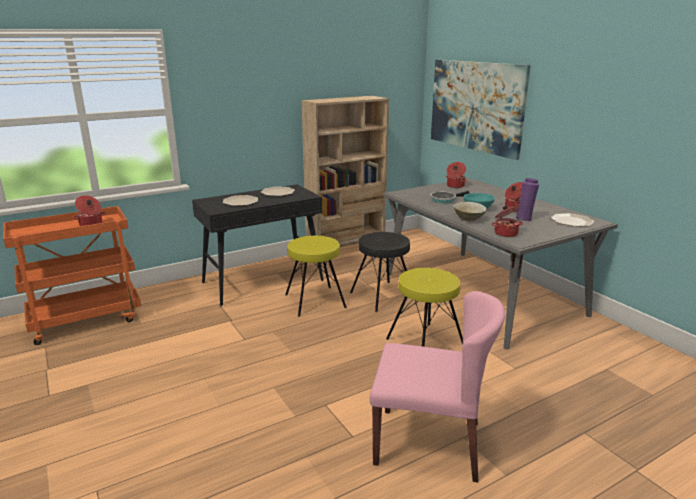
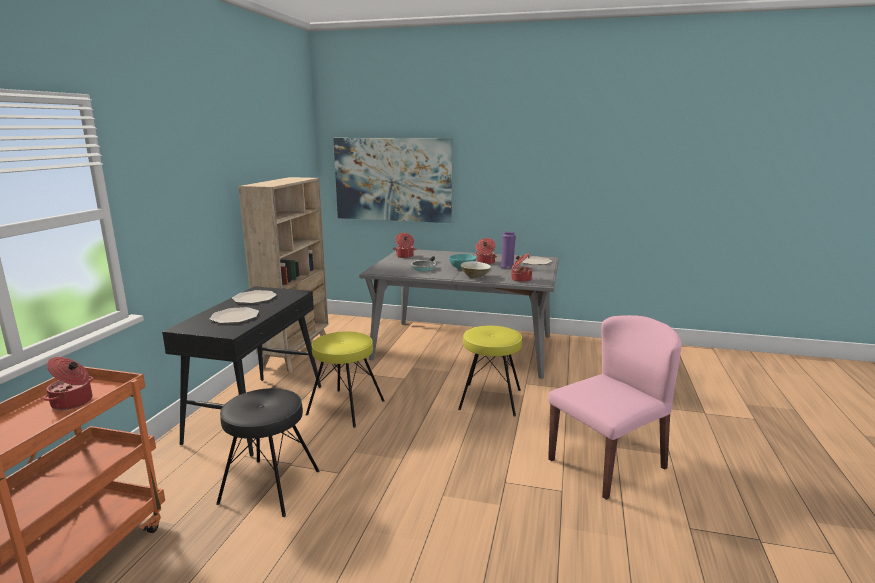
camera: 45 degrees left, 5 degrees down
black stool [350,232,410,312] -> black stool moved to [216,388,320,517]

